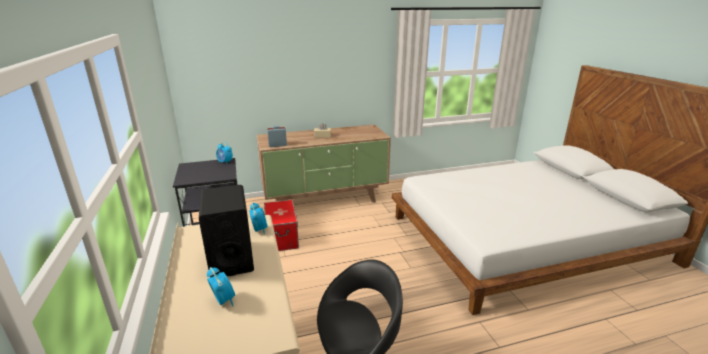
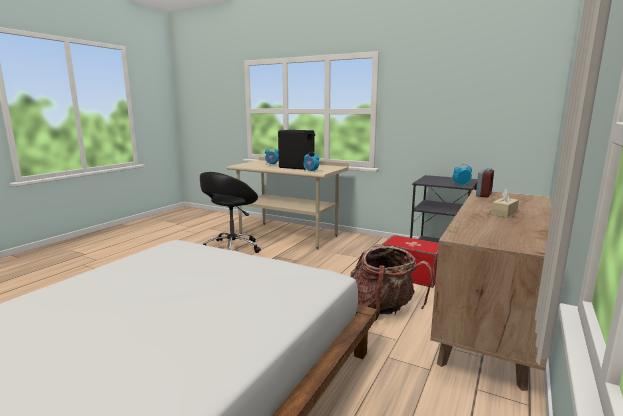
camera: 135 degrees right, 10 degrees down
none -> backpack [351,244,433,321]

